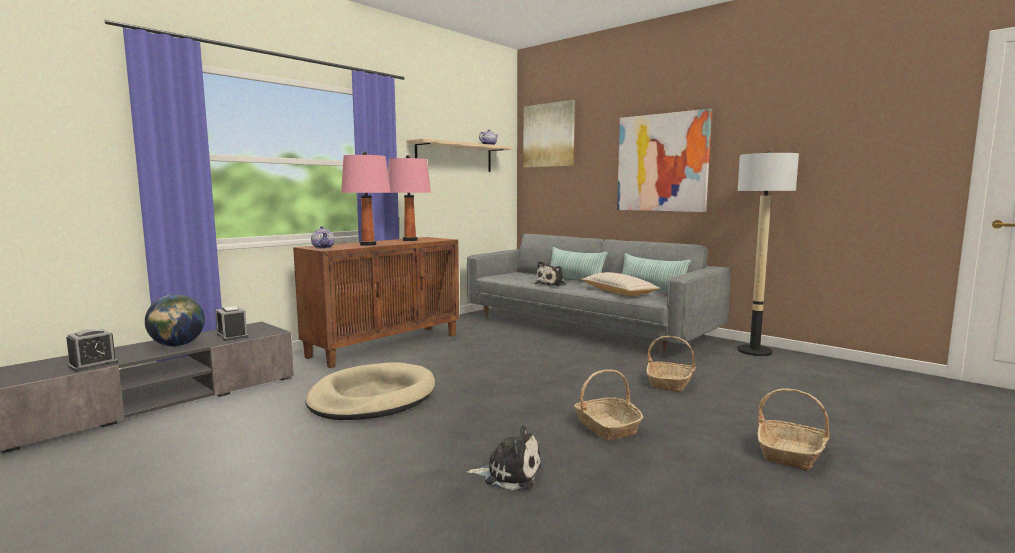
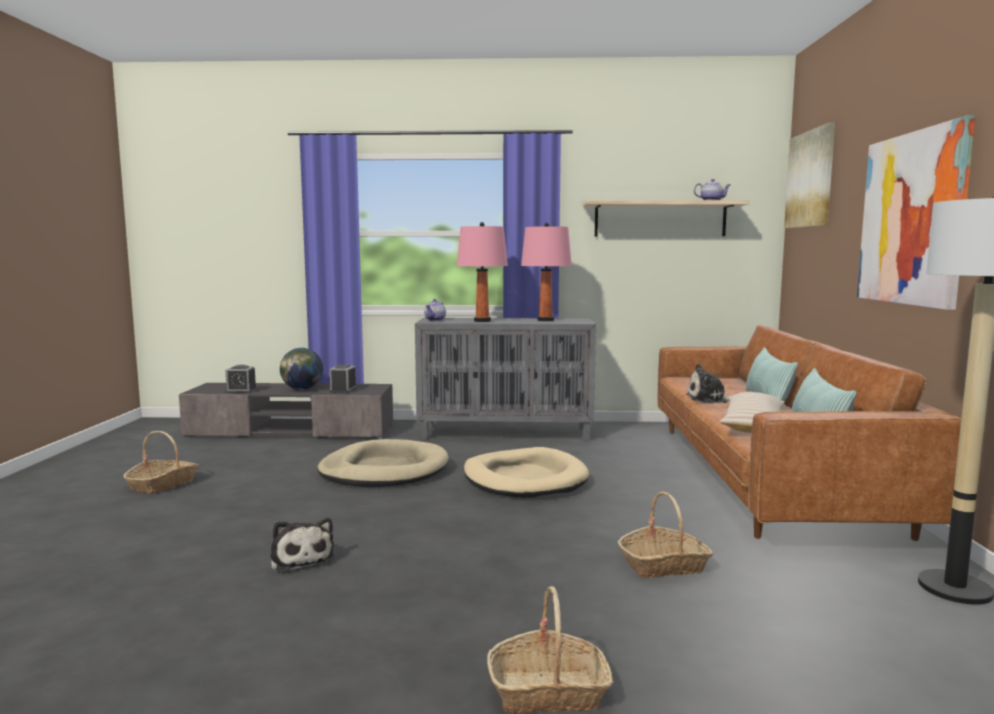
camera: 50 degrees right, 0 degrees up
brown cabinet [293,237,459,368] -> grey cabinet [415,318,596,441]
grey sofa [467,234,731,357] -> brown sofa [658,325,961,541]
basket [574,369,644,441] -> basket moved to [123,431,199,494]
none -> beige dog bed [464,447,589,498]

